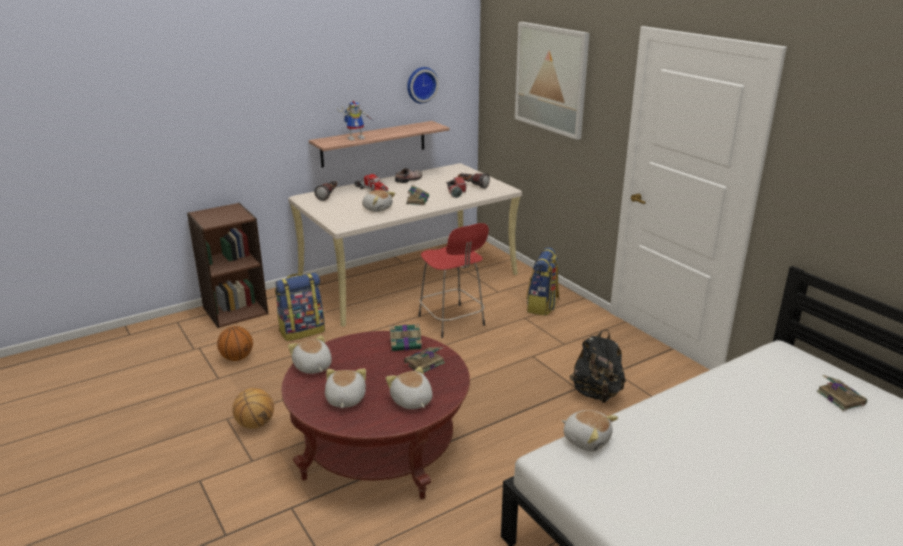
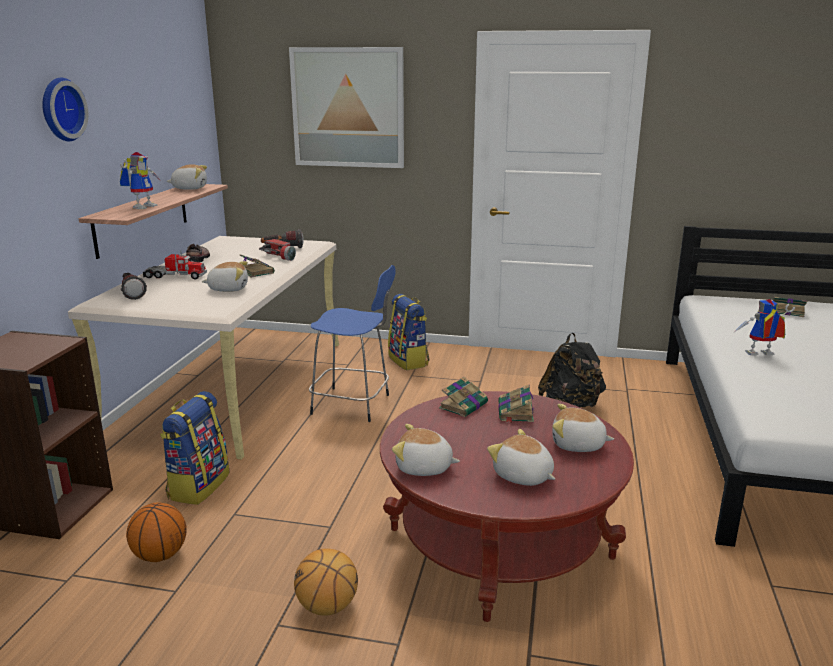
camera: 45 degrees left, 5 degrees down
wall clock [407,67,439,104] -> wall clock moved to [42,77,88,141]
red stool [418,223,489,338] -> blue stool [309,265,396,422]
plush toy [562,410,618,451] -> plush toy moved to [167,164,207,190]
none -> toy robot [733,299,795,356]

